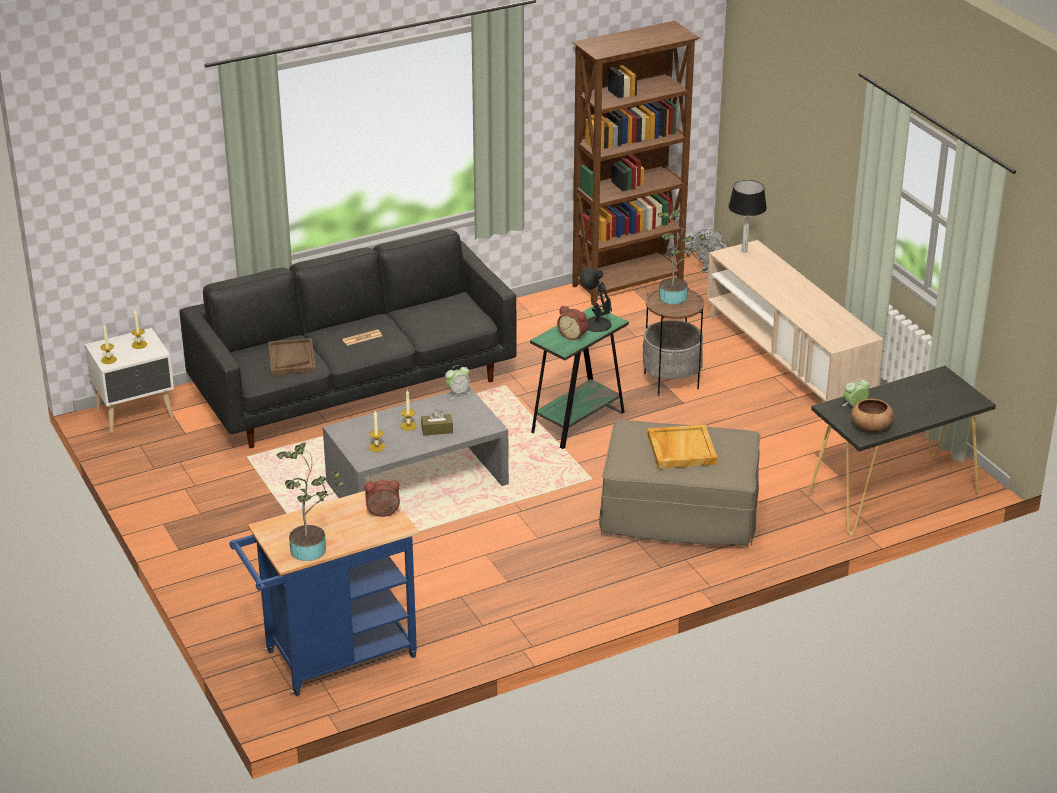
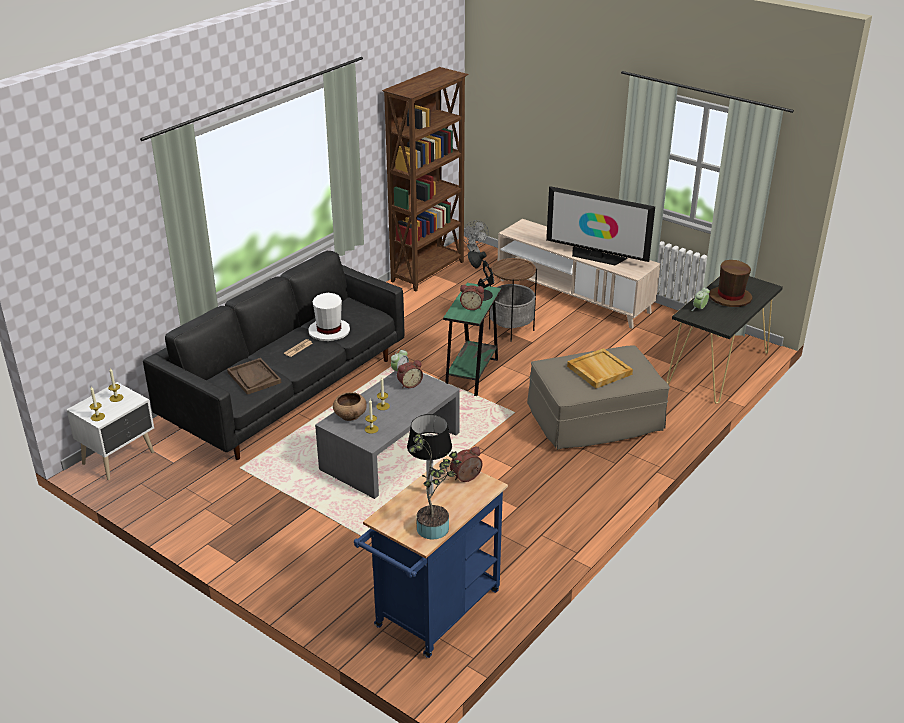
camera: 25 degrees left, 0 degrees up
brown tissue box [421,409,453,436] -> none
potted plant [657,209,708,304] -> none
table lamp [728,180,767,253] -> table lamp moved to [407,414,452,494]
brown bowl [851,399,894,433] -> brown bowl moved to [333,392,367,421]
none -> white hat [308,293,350,341]
none -> alarm clock [397,360,423,388]
none -> television [546,186,655,265]
none -> brown hat [709,260,752,307]

